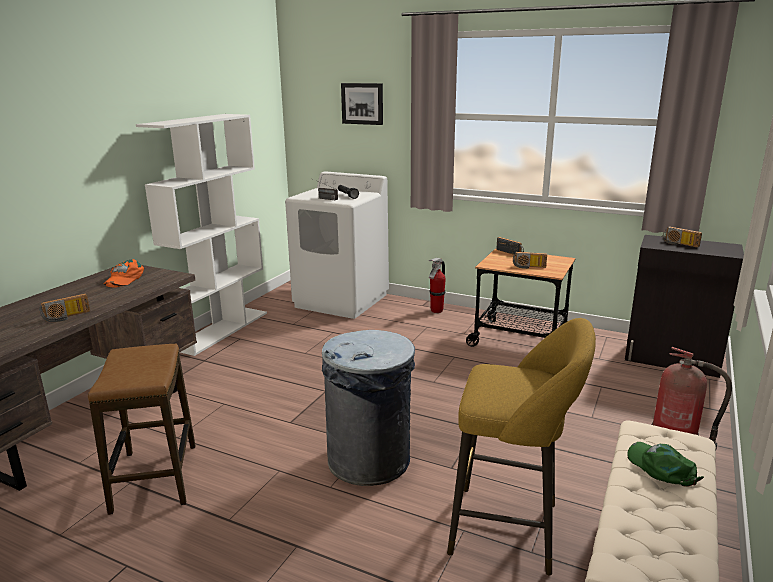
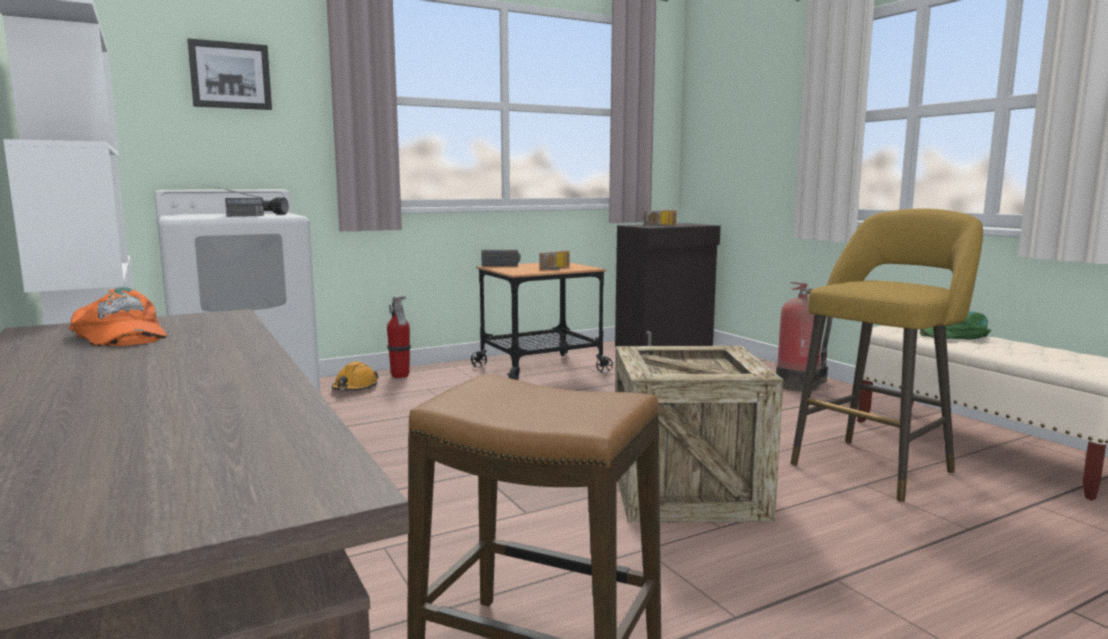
camera: 55 degrees left, 10 degrees down
radio [39,293,90,322] -> none
grey trash can [322,330,415,486] -> crate [615,346,783,523]
none -> orange hard hat [332,362,379,390]

